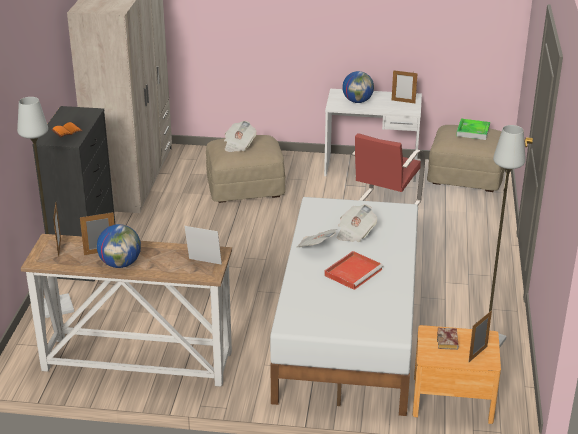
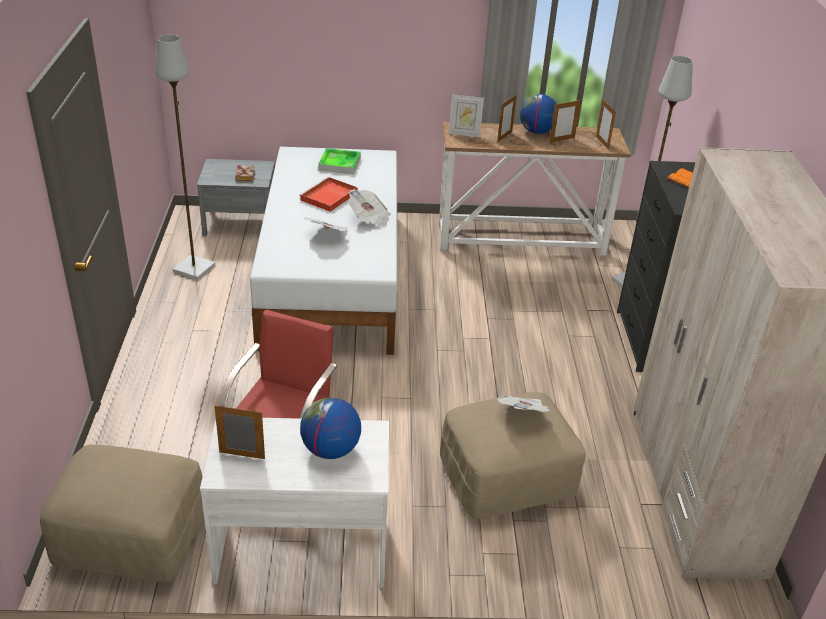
camera: 170 degrees right, 5 degrees up
brown nightstand [413,325,501,424] -> grey nightstand [197,159,275,236]
tray [456,119,490,140] -> tray moved to [318,148,361,174]
picture frame [468,310,492,363] -> picture frame moved to [497,94,517,142]

